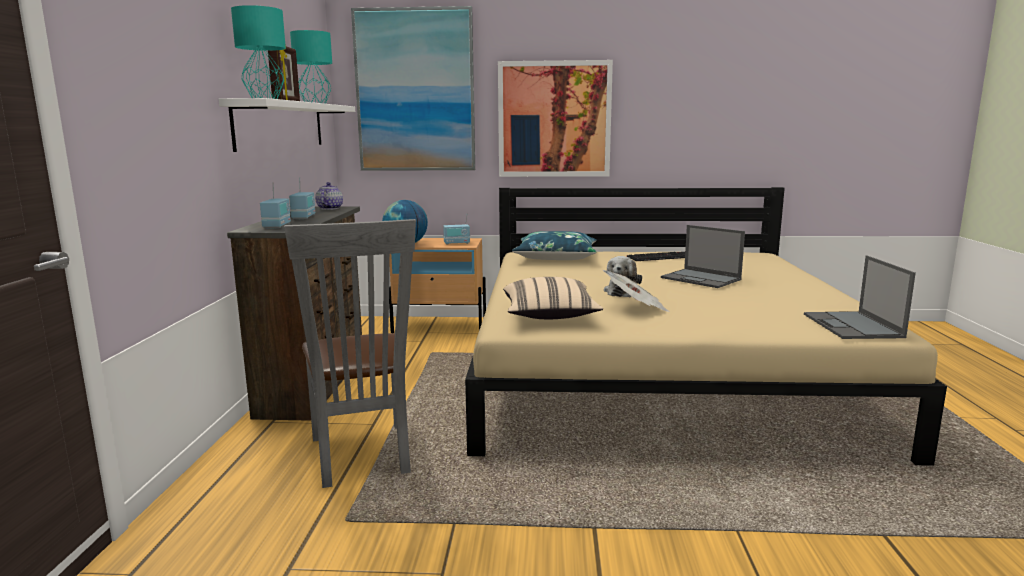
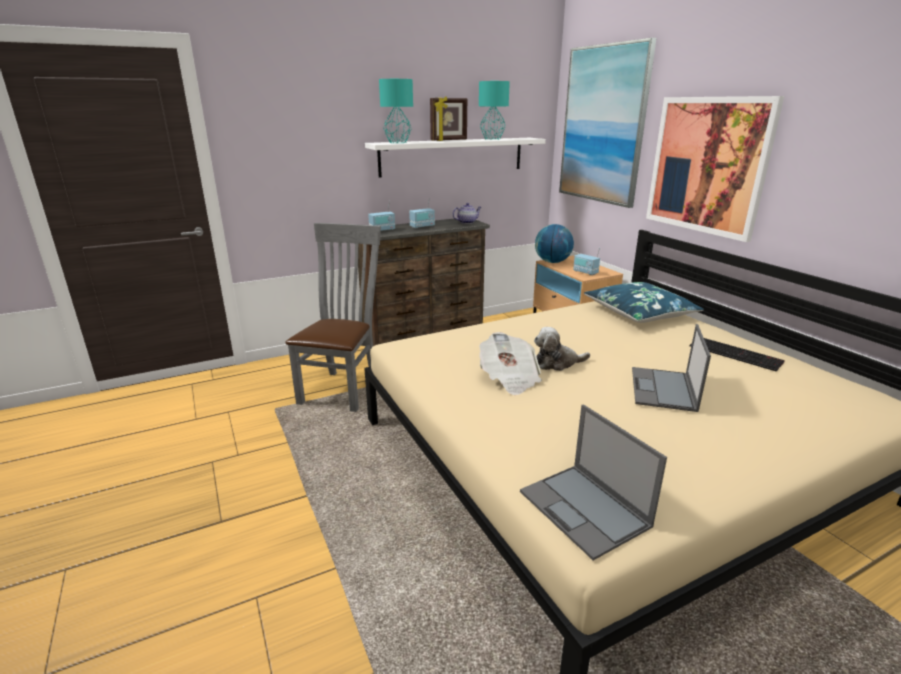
camera: 60 degrees right, 10 degrees up
grey chair [284,219,416,488] -> grey chair turned 150 degrees clockwise [285,223,381,412]
beige pillow [503,277,603,319] -> none
laptop [804,256,916,339] -> laptop turned 90 degrees counterclockwise [520,404,667,560]

